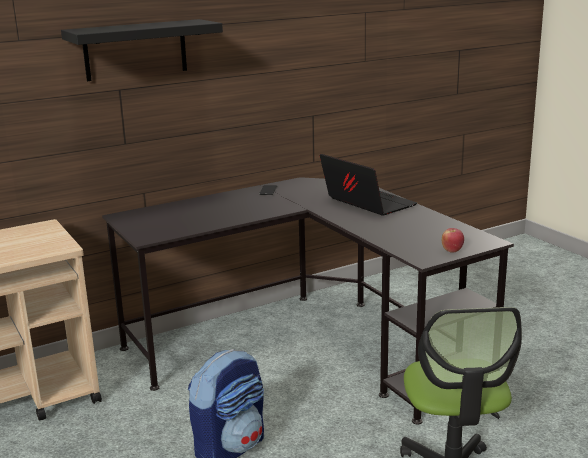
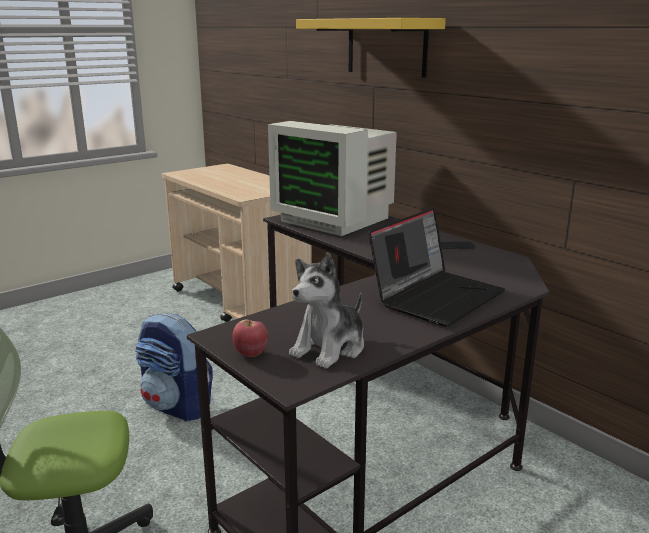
camera: 80 degrees right, 0 degrees up
black shelf [61,19,223,81] -> yellow shelf [296,18,446,78]
none -> monitor [268,121,397,236]
none -> plush toy [289,253,364,369]

